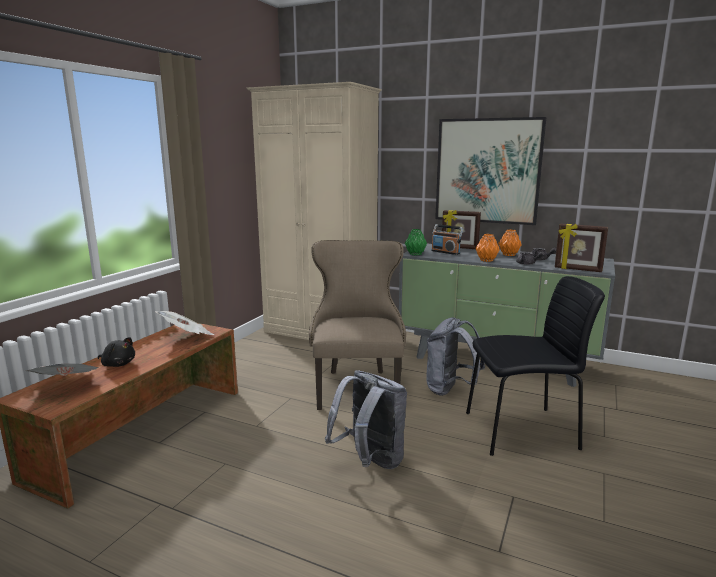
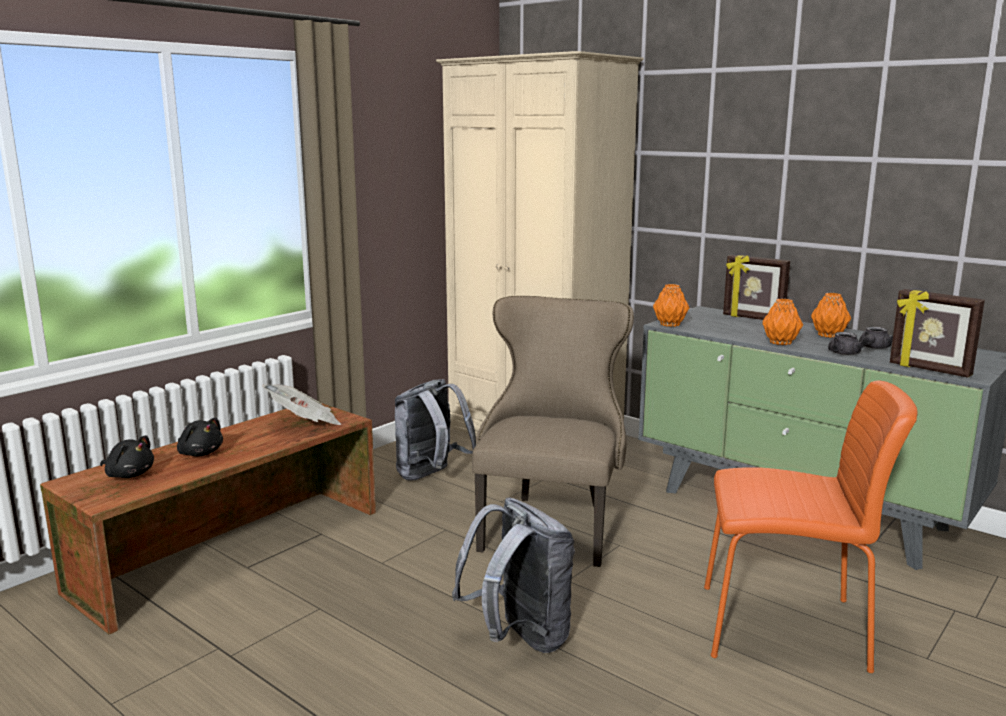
camera: 15 degrees right, 0 degrees up
newspaper [26,364,98,376] -> black plush toy [100,435,154,478]
green vase [405,229,427,255] -> orange vase [653,284,690,327]
grey backpack [426,317,485,396] -> grey backpack moved to [395,379,477,481]
radio [431,224,463,255] -> none
picture [435,117,546,225] -> none
black chair [466,276,605,456] -> orange chair [704,380,918,673]

